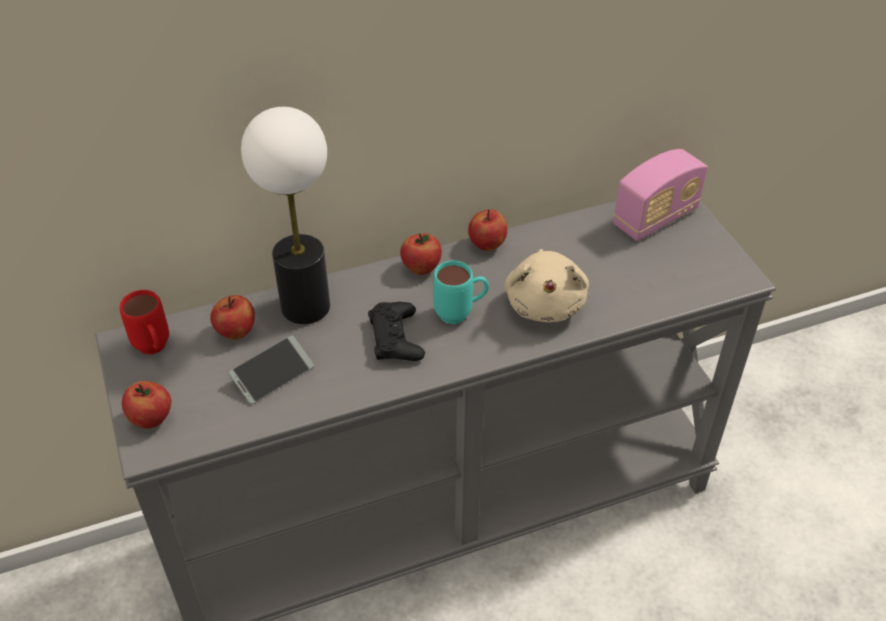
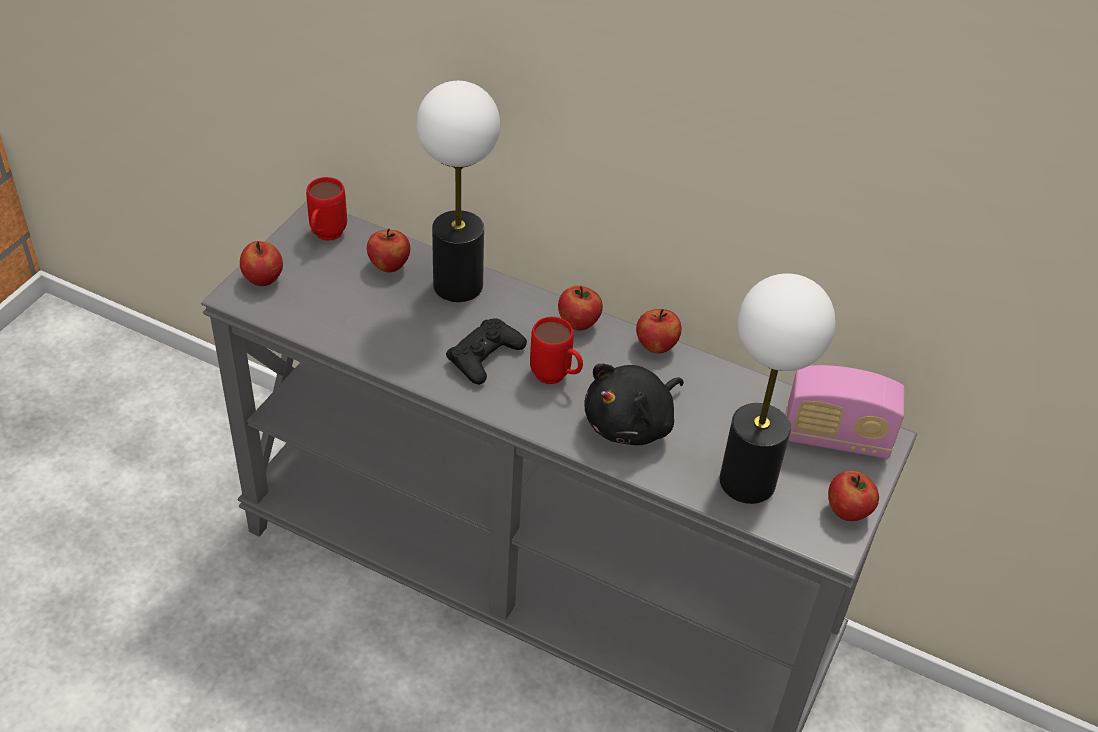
camera: 45 degrees right, 0 degrees up
phone [229,335,314,404] -> none
turquoise mug [433,261,489,324] -> red mug [530,317,583,384]
beige plush toy [504,249,589,322] -> black plush toy [584,364,684,445]
none -> table lamp [720,274,835,504]
none -> apple [828,471,879,521]

